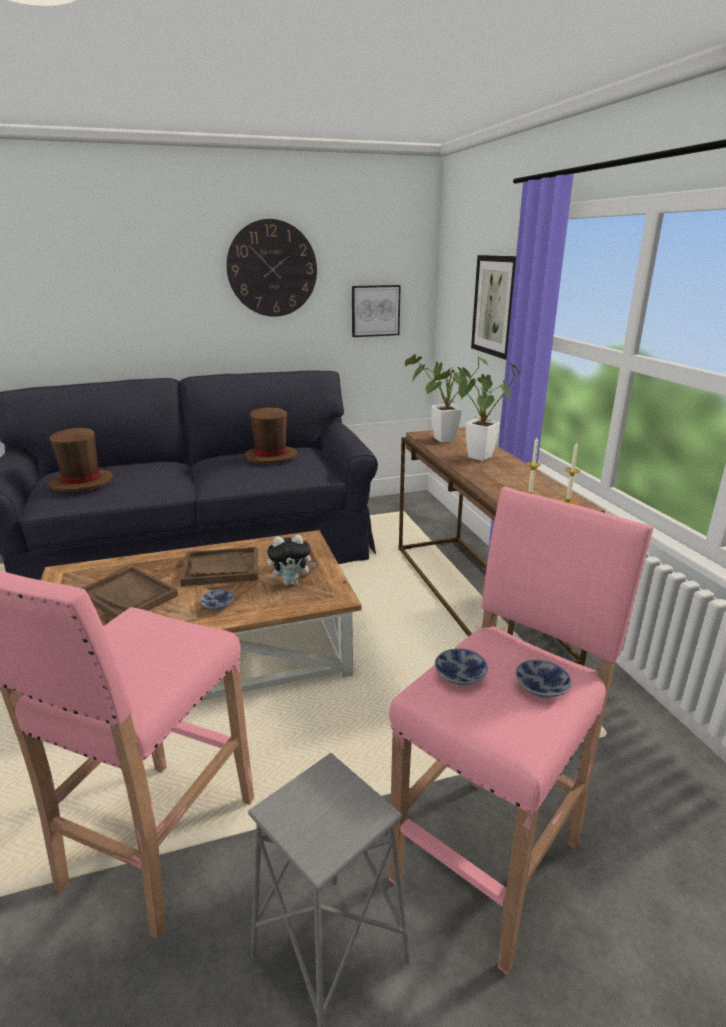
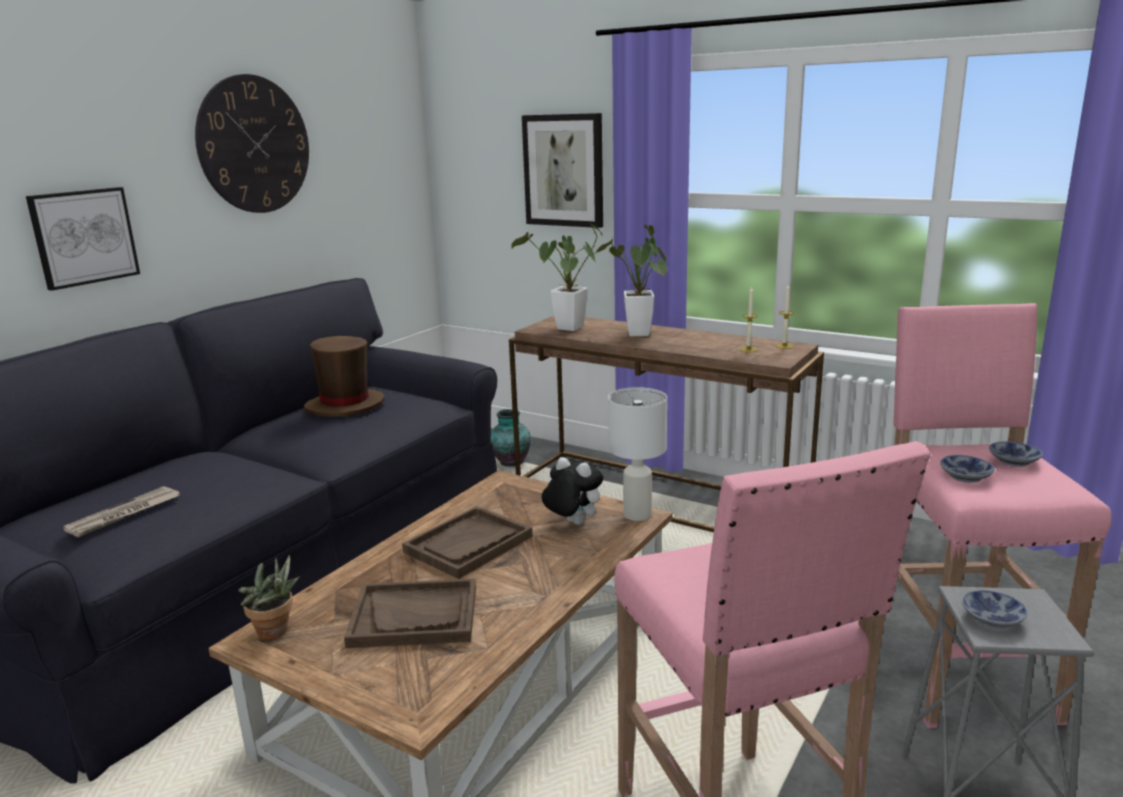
camera: 40 degrees left, 5 degrees down
brown hat [49,428,113,492] -> newspaper [63,486,180,537]
bowl [200,590,234,610] -> bowl moved to [961,590,1028,628]
plush toy [267,535,317,586] -> plush toy turned 90 degrees counterclockwise [542,457,603,525]
picture [352,285,401,337] -> picture moved to [26,187,140,291]
none -> potted plant [238,554,300,640]
none -> vase [490,409,531,467]
none -> white table lamp [608,387,667,521]

